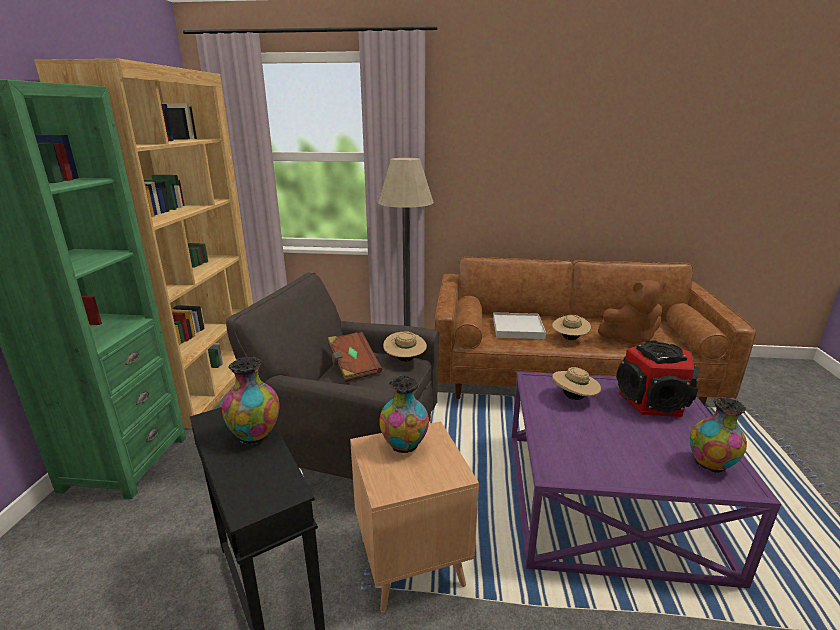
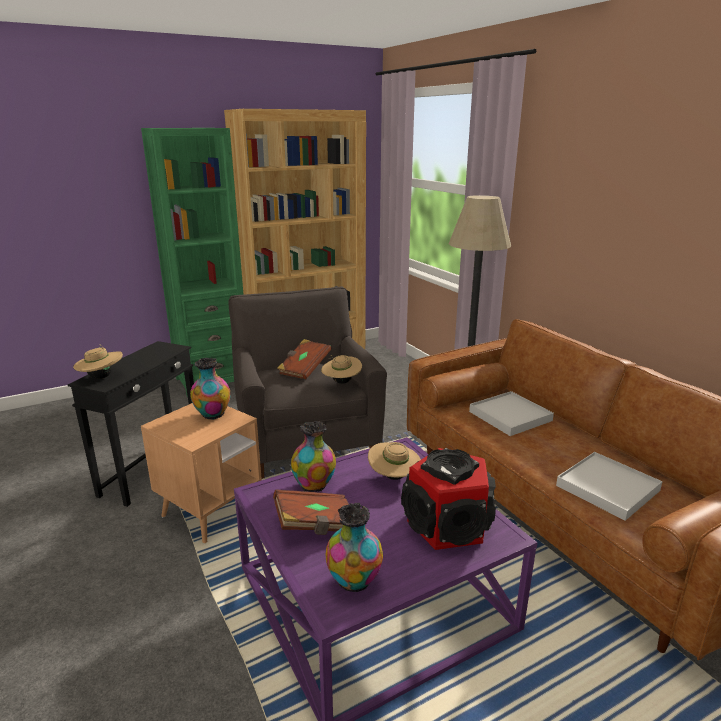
camera: 55 degrees right, 0 degrees up
vase [222,357,280,444] -> vase moved to [291,421,336,492]
beige hat [552,315,591,340] -> beige hat moved to [73,344,123,379]
brown plush toy [598,280,666,345] -> white tray [556,452,663,521]
none -> brown book [273,489,349,535]

